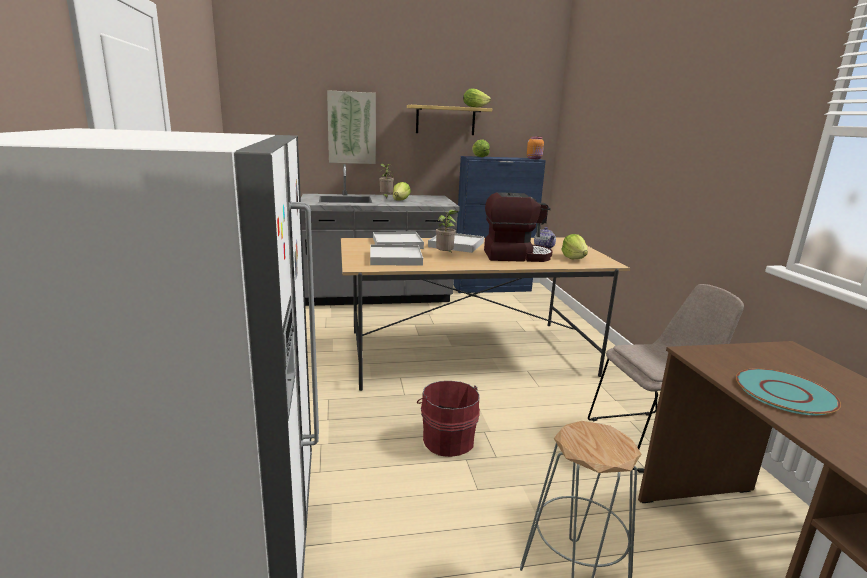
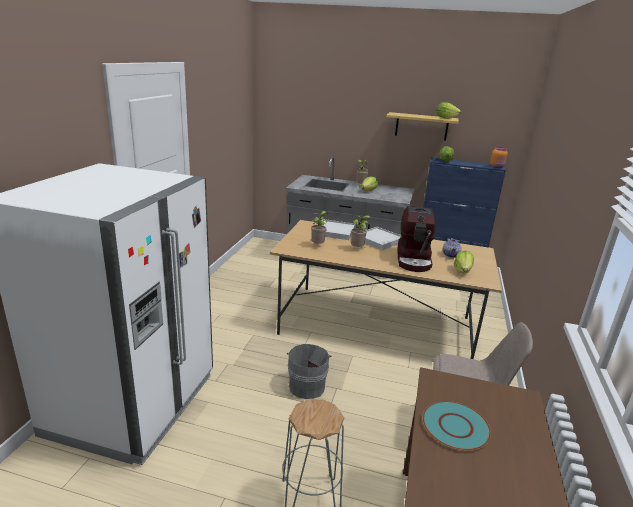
camera: 25 degrees right, 5 degrees up
picture [327,90,376,164] -> none
white tray [370,244,423,266] -> potted plant [311,211,329,244]
red bucket [417,381,480,457] -> grey bucket [287,344,331,399]
coffee machine [484,192,553,262] -> coffee machine turned 75 degrees clockwise [397,206,436,272]

